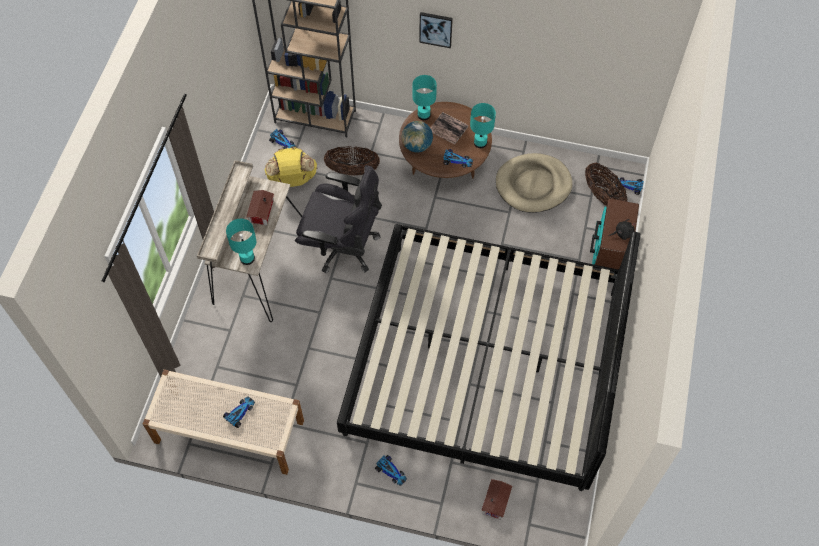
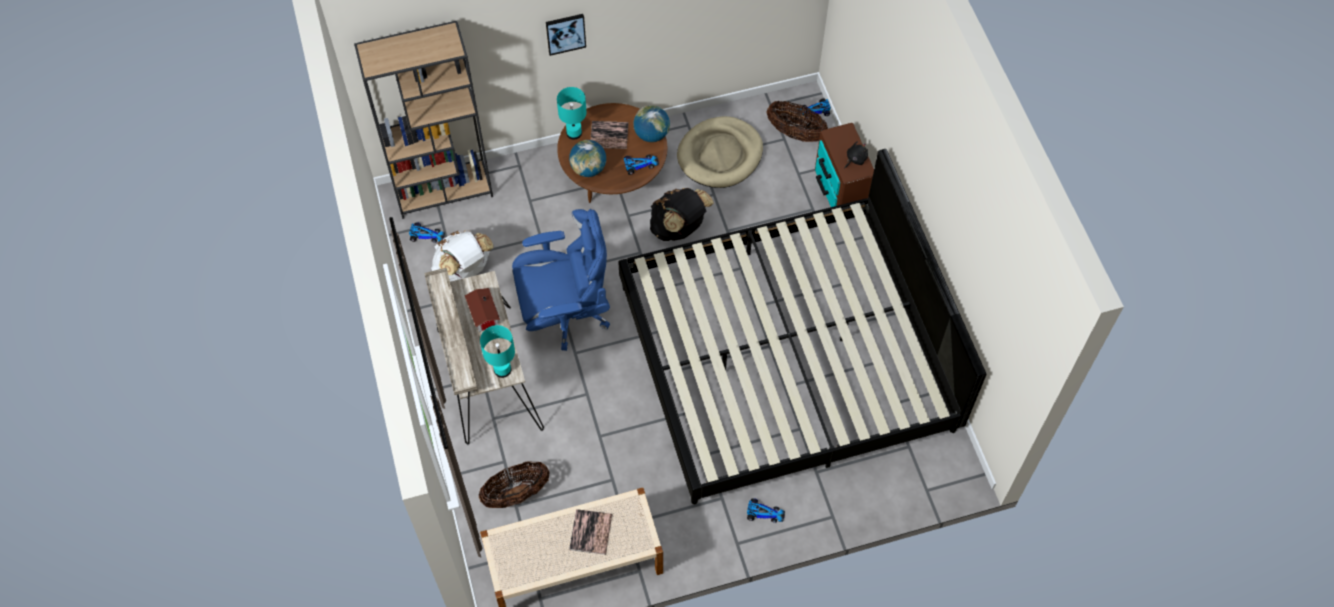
camera: 30 degrees left, 0 degrees up
toy car [223,397,255,428] -> book [569,509,612,555]
yellow backpack [265,147,317,187] -> white backpack [431,231,494,282]
black office chair [295,165,382,273] -> blue office chair [512,209,610,351]
basket [324,146,380,176] -> basket moved to [479,461,550,508]
turquoise table lamp [470,103,496,148] -> globe [633,105,670,142]
toy house [481,479,512,520] -> none
none -> black backpack [650,188,714,241]

